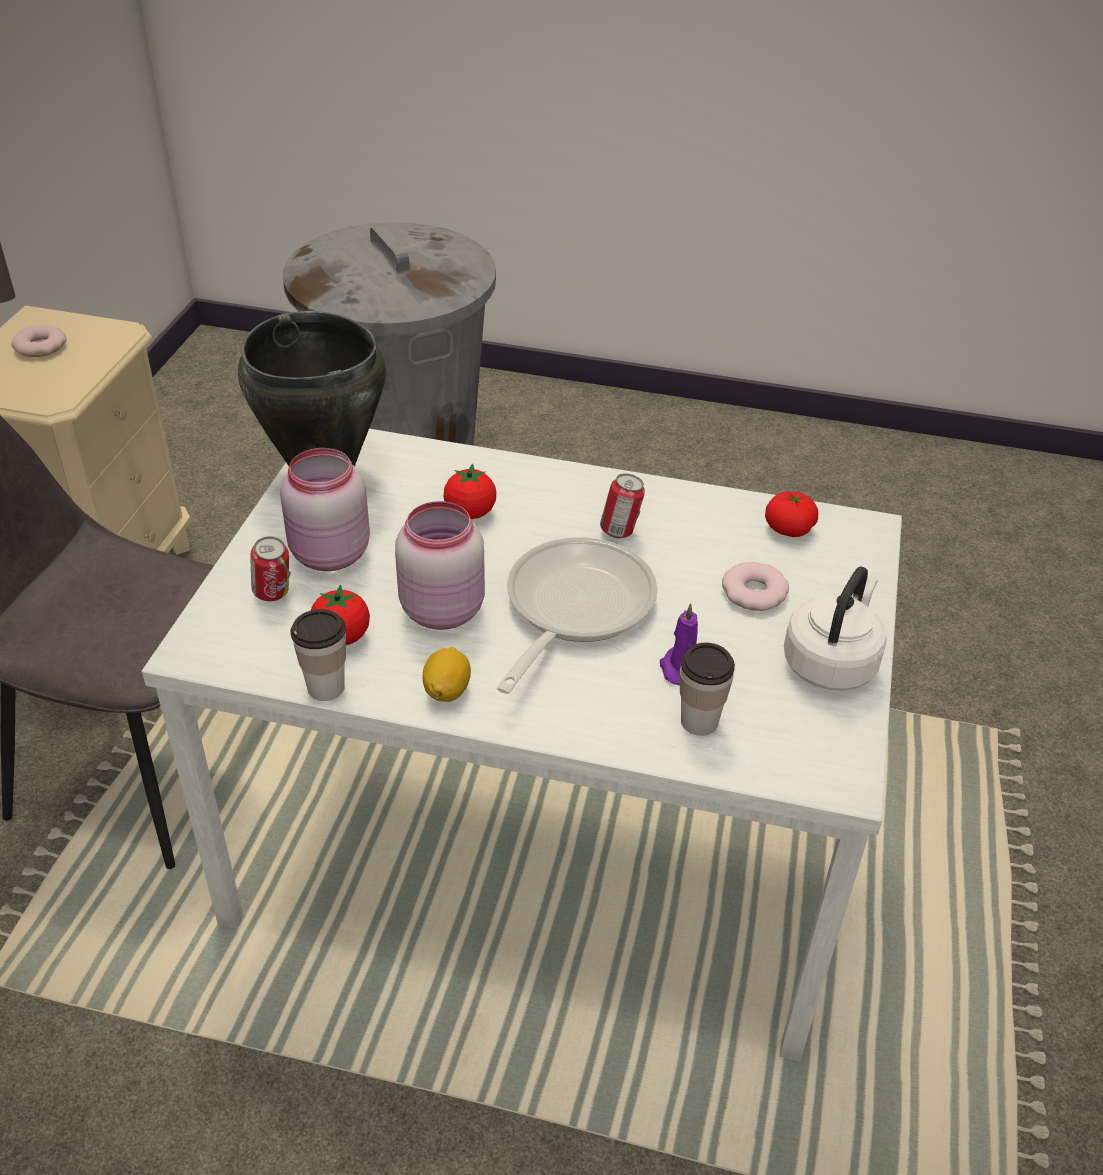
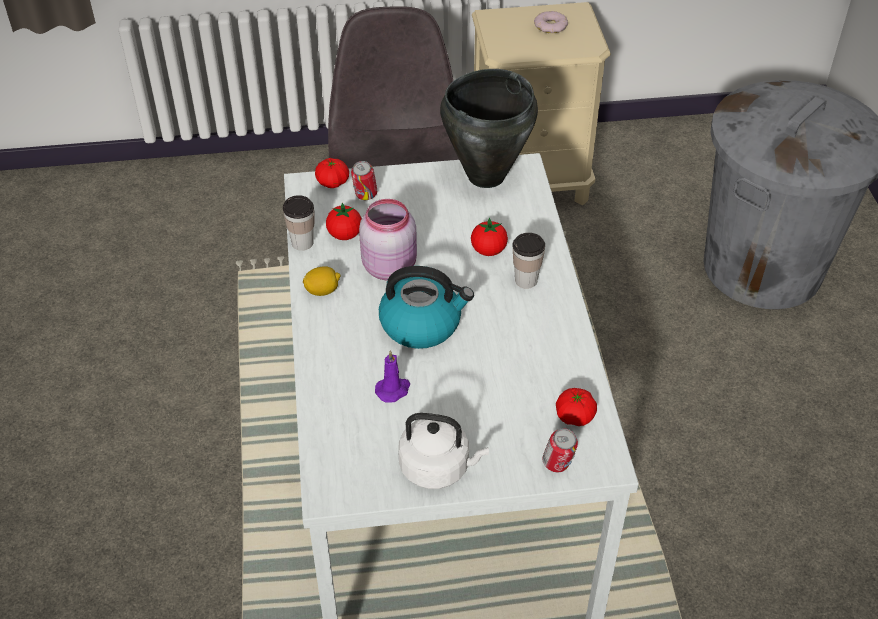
camera: 70 degrees right, 5 degrees up
pink jar [280,448,370,571] -> none
frying pan [497,537,657,694] -> kettle [379,266,474,349]
can [600,474,645,538] -> can moved to [543,428,578,472]
cup [680,643,735,736] -> cup moved to [512,233,545,289]
donut [722,562,789,611] -> none
none -> tomato [315,158,349,188]

